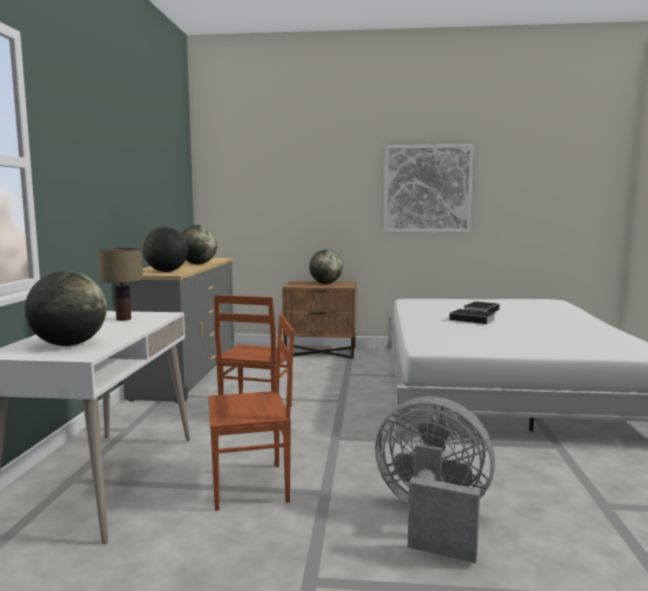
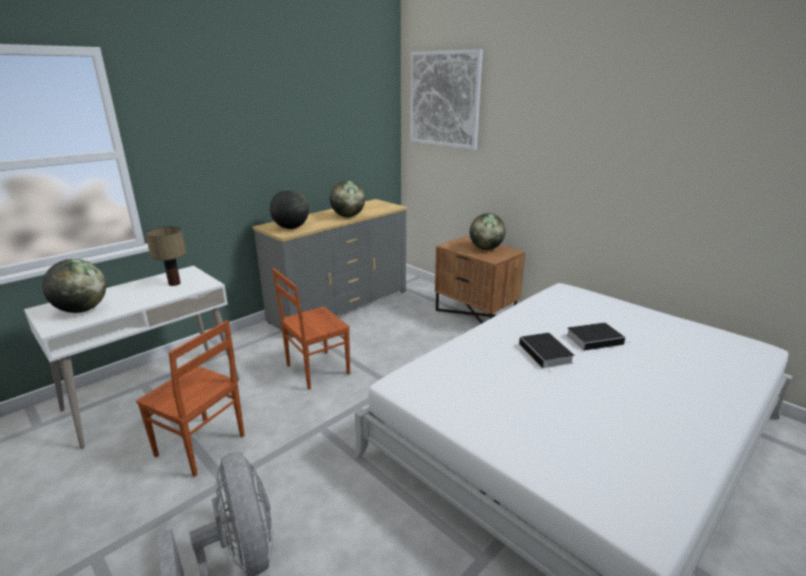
camera: 40 degrees right, 15 degrees up
picture [384,144,474,233] -> picture moved to [410,49,483,150]

